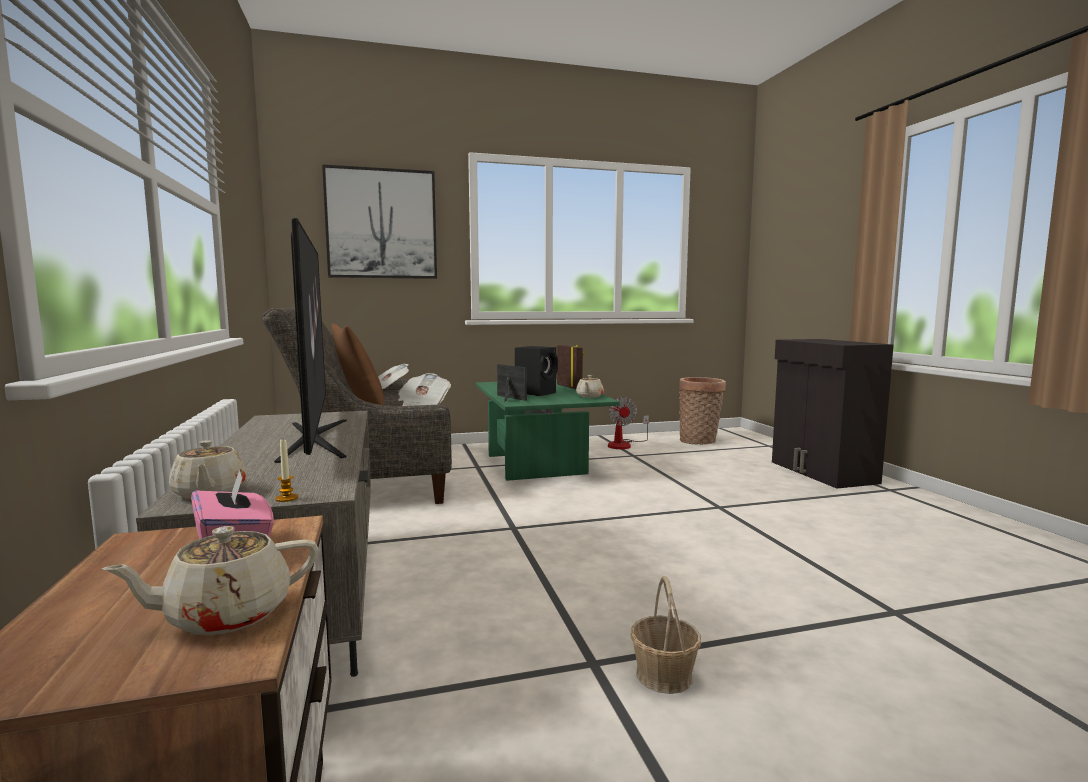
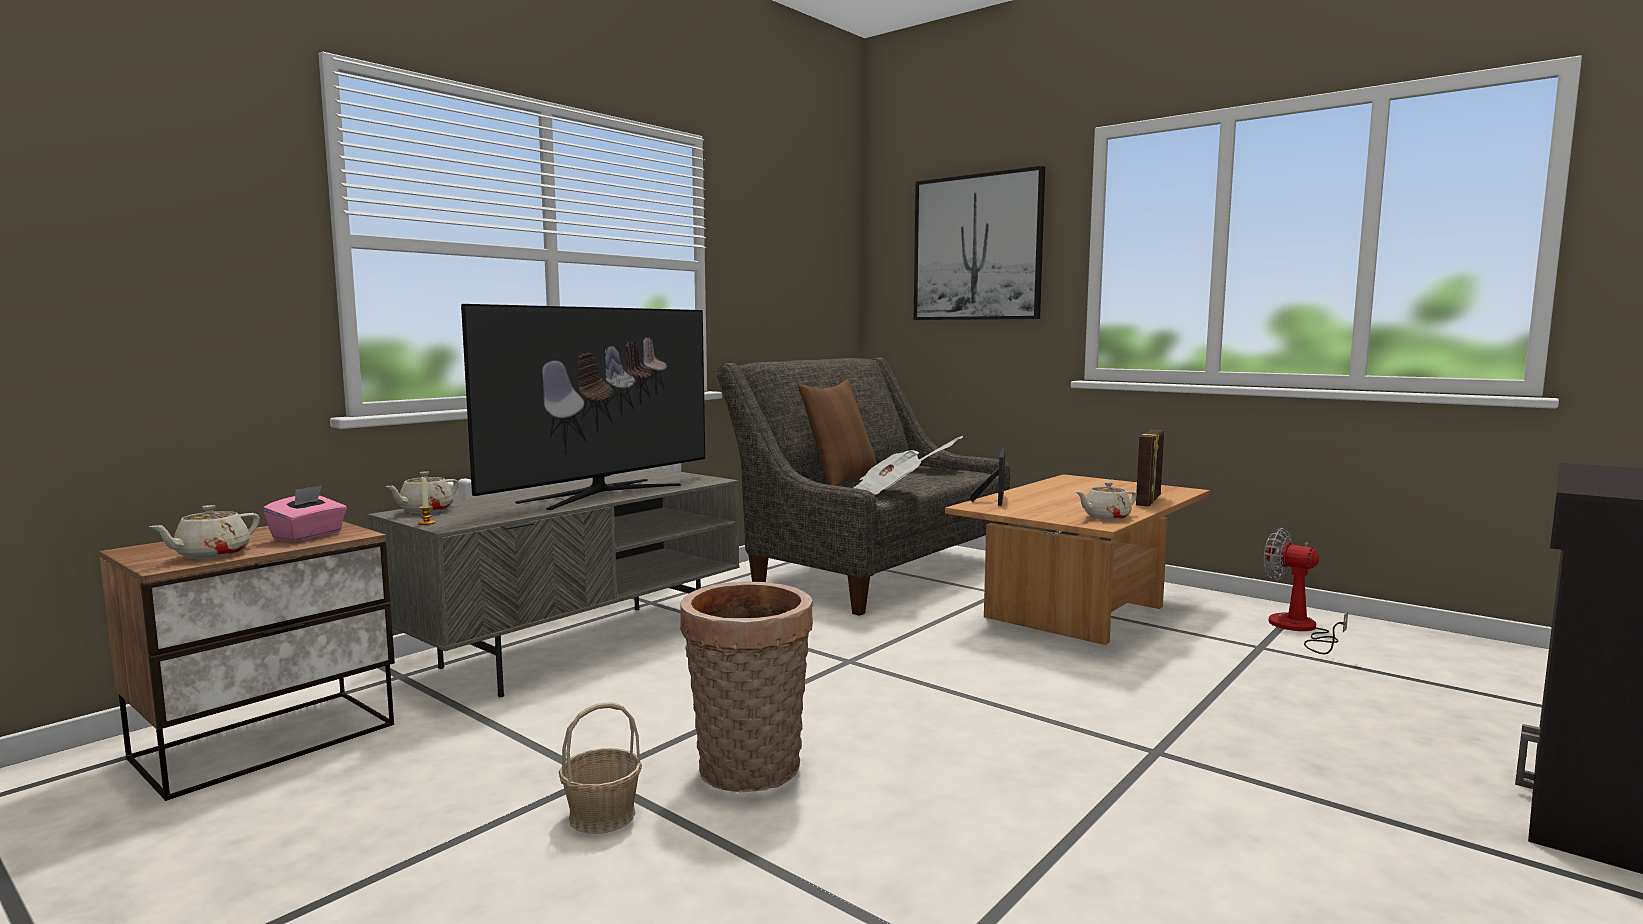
camera: 55 degrees right, 0 degrees up
beige teapot [102,526,318,635] -> beige teapot turned 90 degrees counterclockwise [149,505,260,559]
green coffee table [475,380,620,481] -> brown coffee table [945,474,1210,645]
black speaker [515,346,558,396] -> none
fan [608,397,649,449] -> fan turned 90 degrees clockwise [1264,528,1348,654]
basket [679,377,726,445] -> basket moved to [680,581,813,792]

